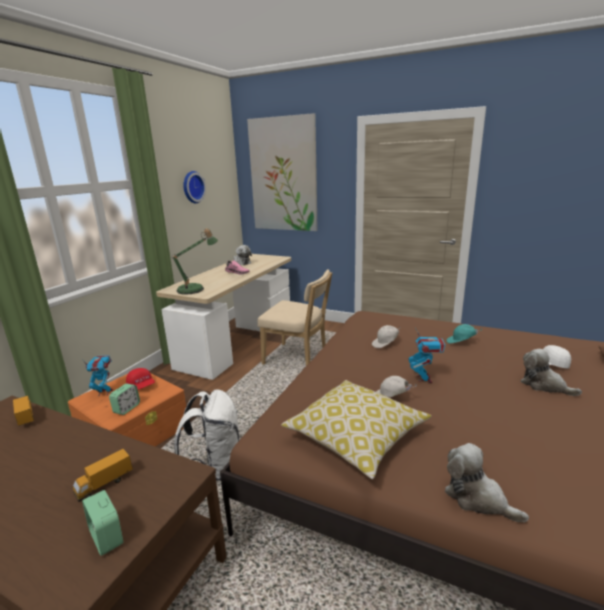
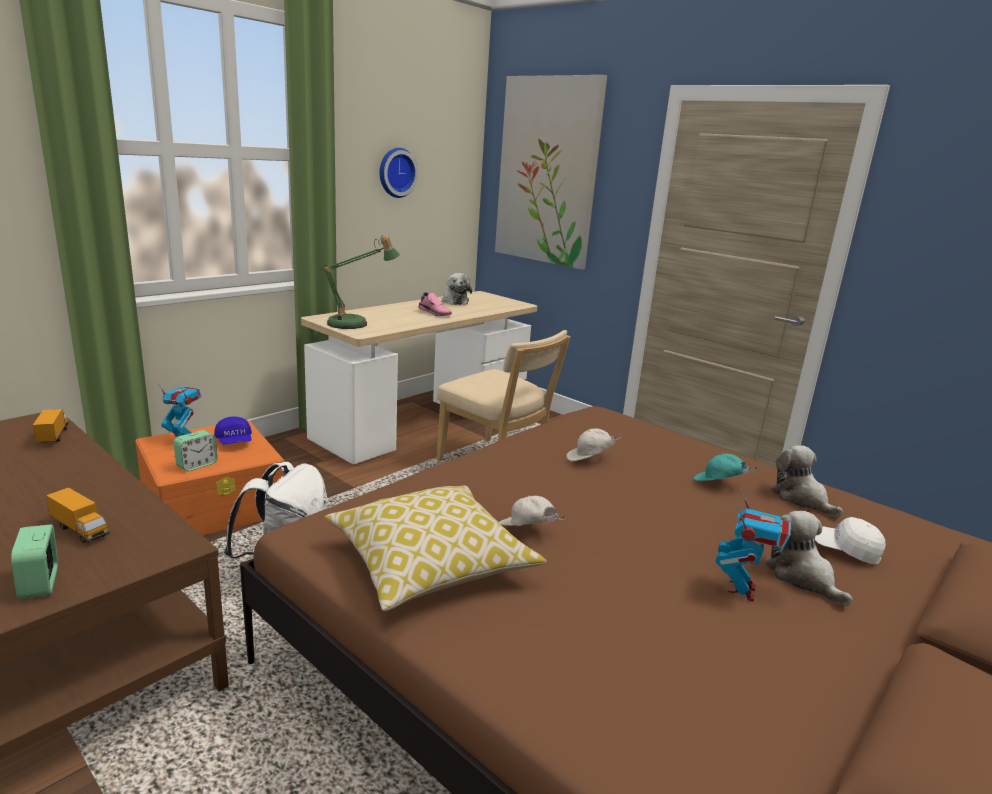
camera: 15 degrees right, 0 degrees up
toy truck [73,448,133,502] -> toy truck turned 120 degrees counterclockwise [46,487,110,543]
red cap [126,368,155,390] -> blue cap [214,416,252,445]
toy robot [408,328,445,383] -> toy robot moved to [716,489,792,602]
plush toy [445,443,529,522] -> plush toy moved to [770,445,843,517]

